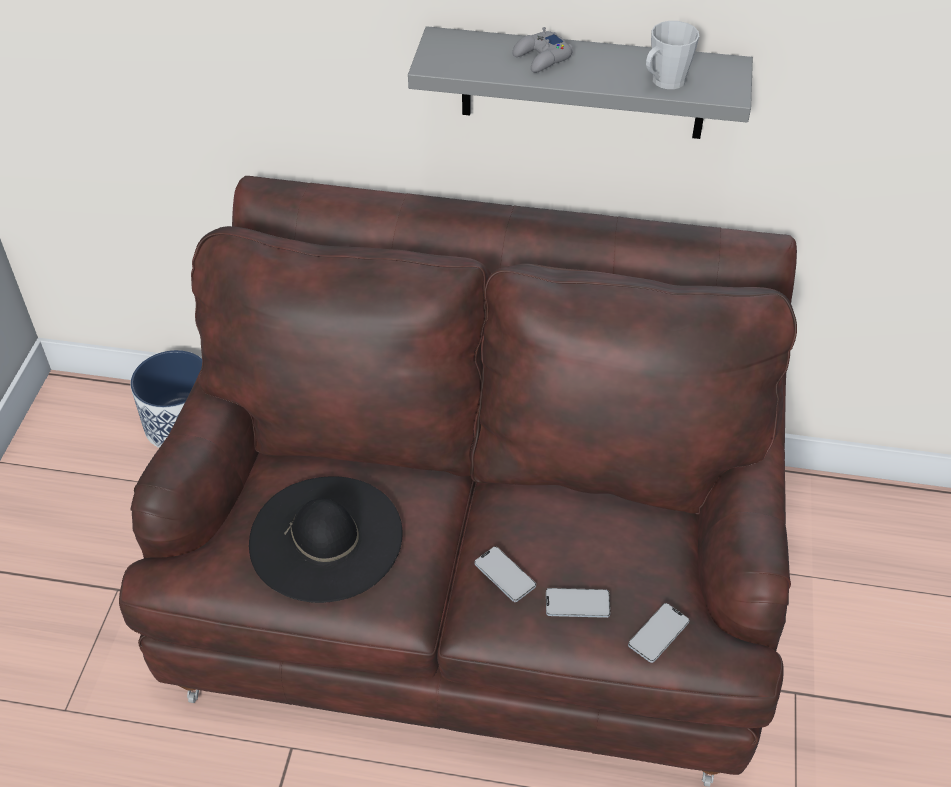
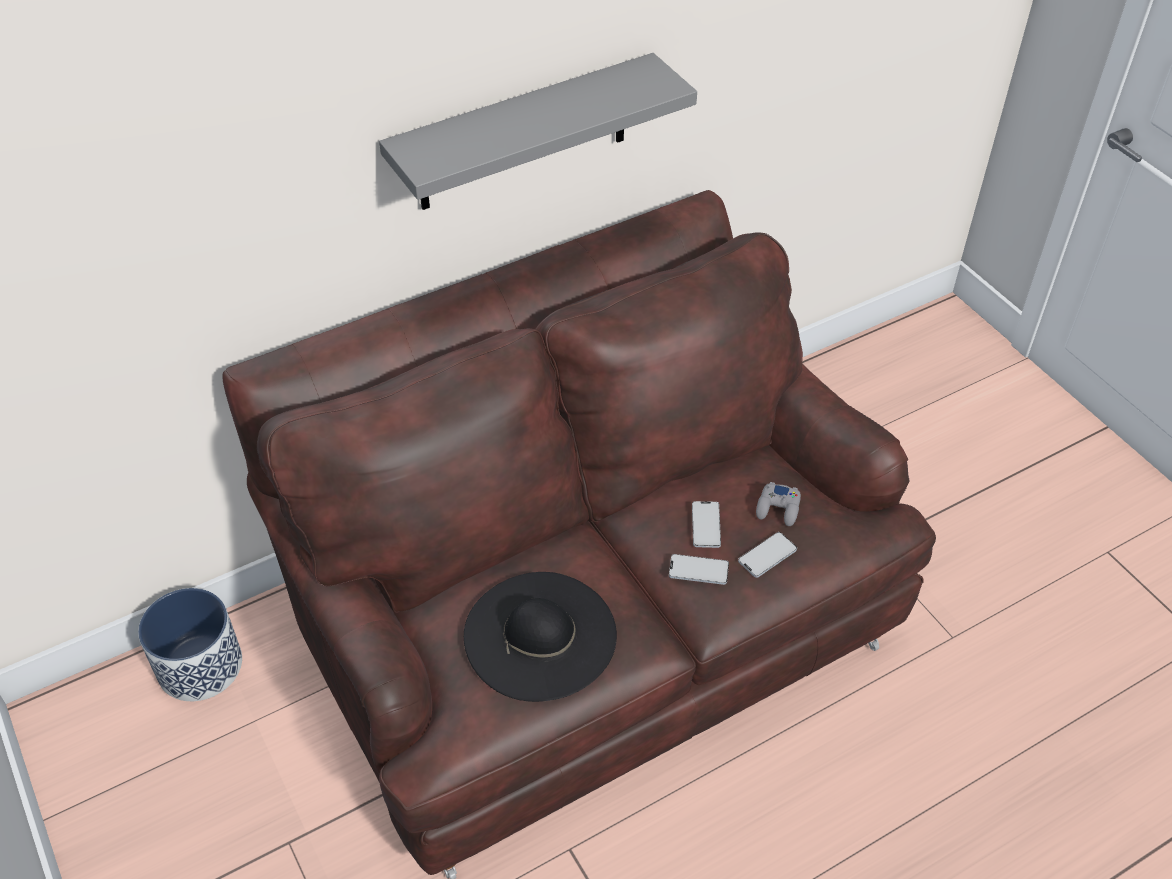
camera: 40 degrees left, 0 degrees up
grey game controller [512,27,573,73] -> grey game controller moved to [756,482,801,526]
phone [628,603,690,663] -> phone moved to [692,501,721,548]
grey mug [646,21,699,89] -> none

